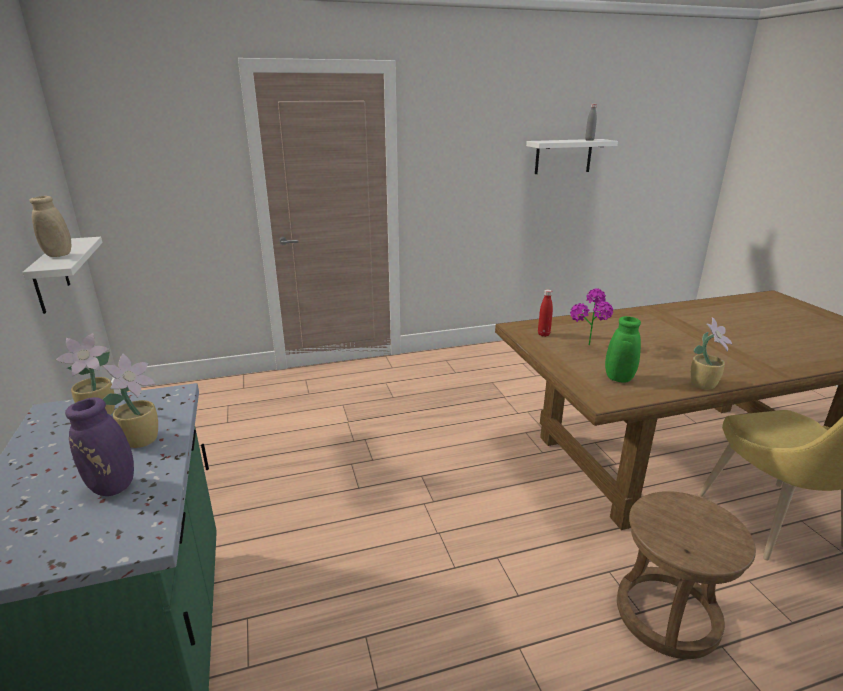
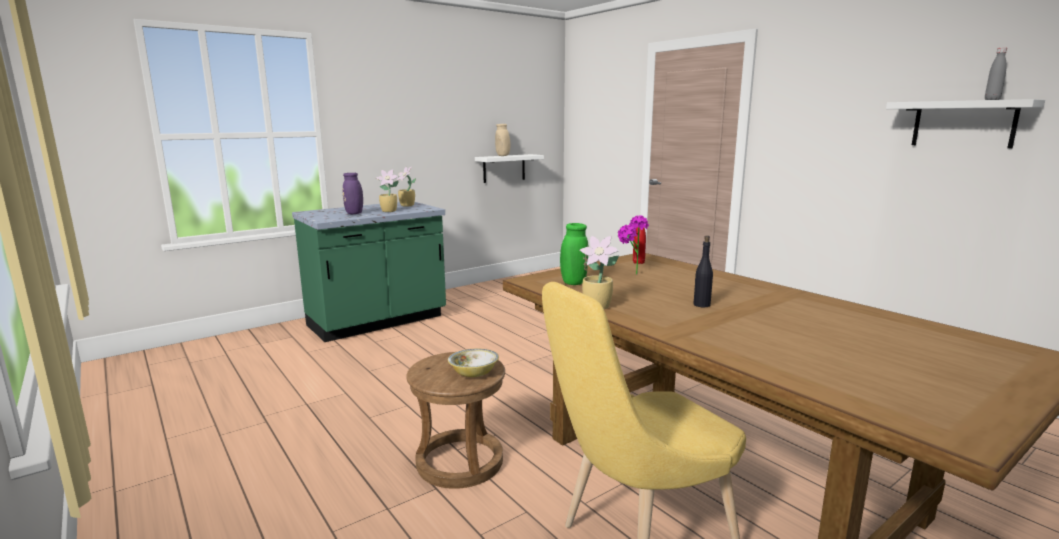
camera: 70 degrees right, 10 degrees down
none -> bowl [448,349,499,377]
none -> black bottle [694,235,713,307]

